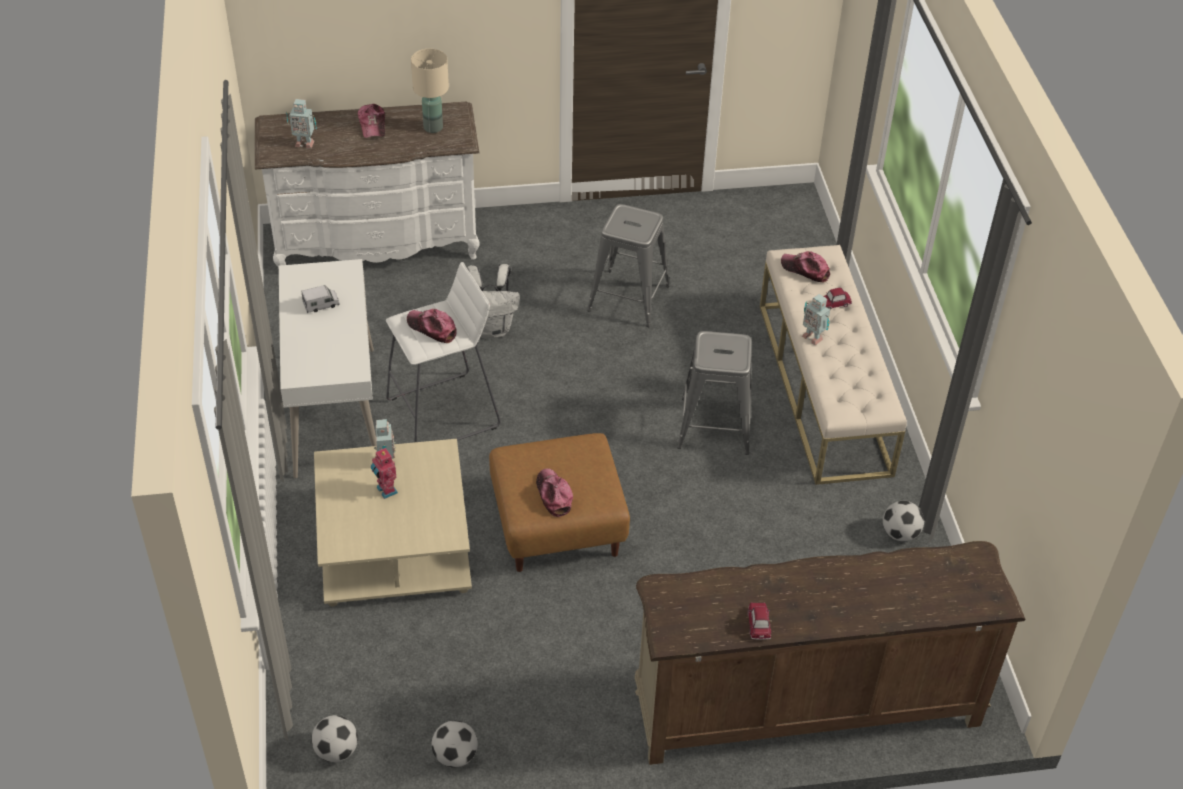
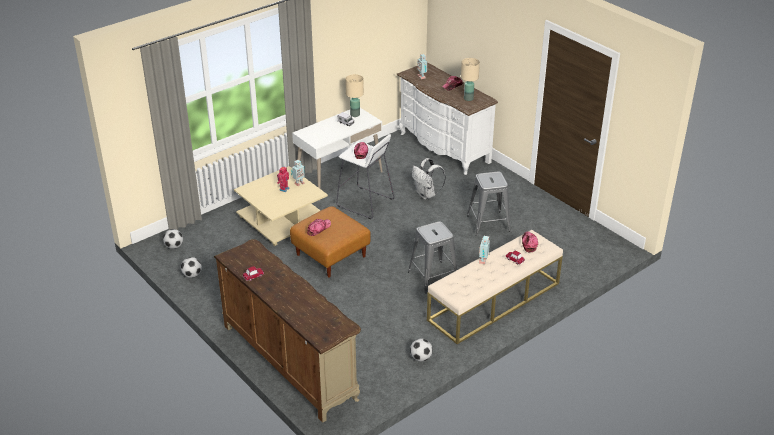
camera: 60 degrees right, 10 degrees down
none -> beige table lamp [345,74,364,117]

